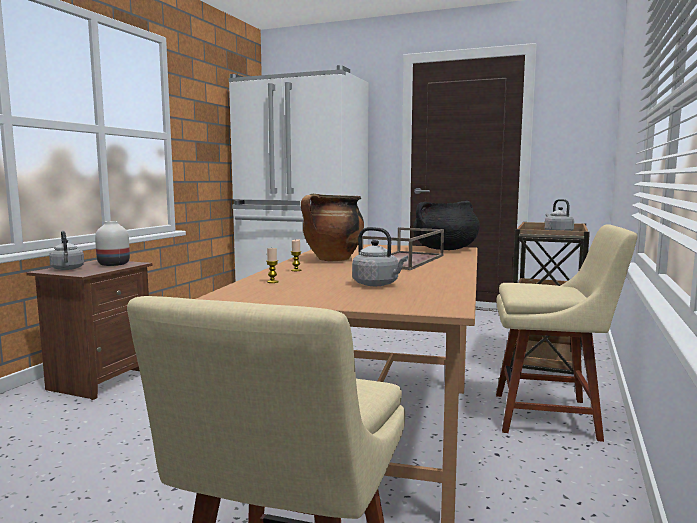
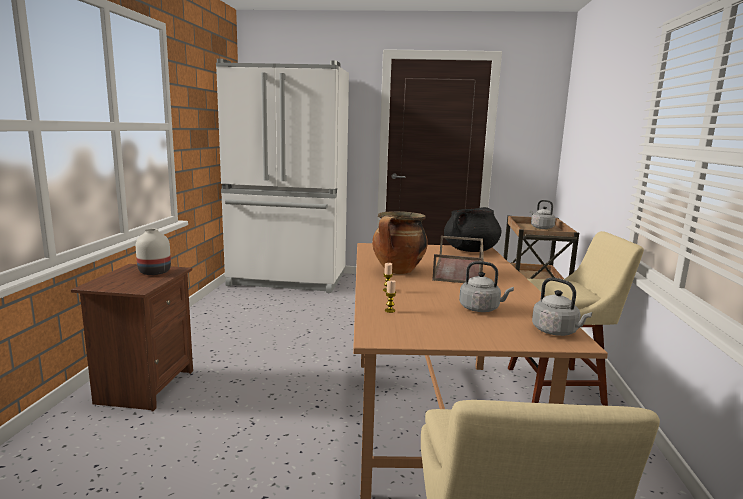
camera: 15 degrees left, 5 degrees up
grey kettle [49,231,84,270] -> grey kettle moved to [532,277,592,336]

